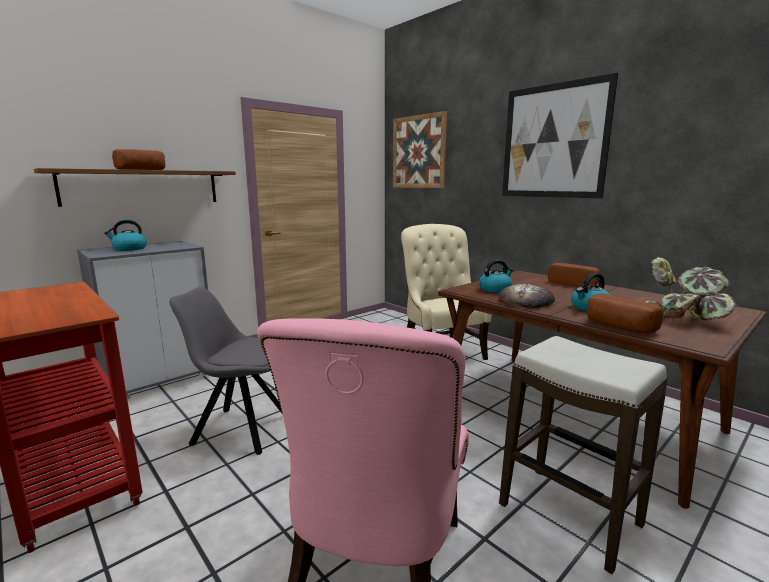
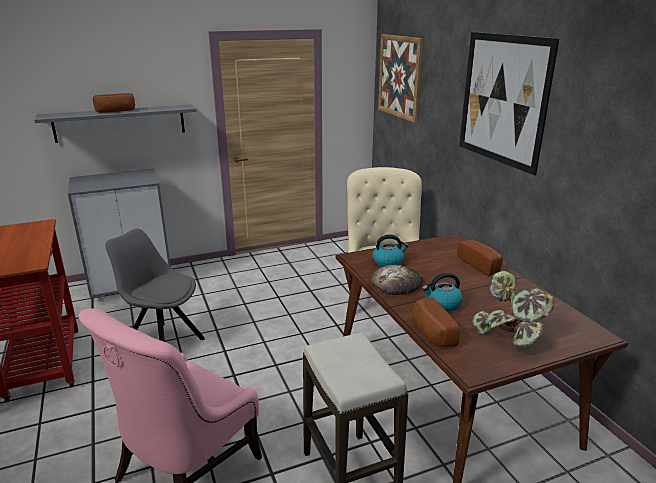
camera: 20 degrees right, 10 degrees up
brown shelf [34,168,236,207] -> grey shelf [34,104,197,143]
kettle [104,220,147,251] -> none

